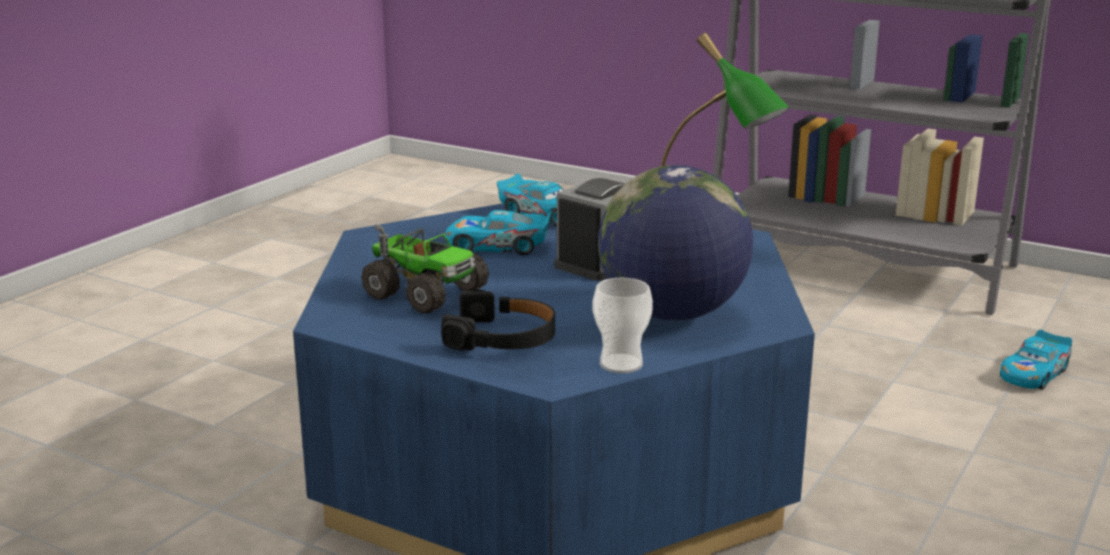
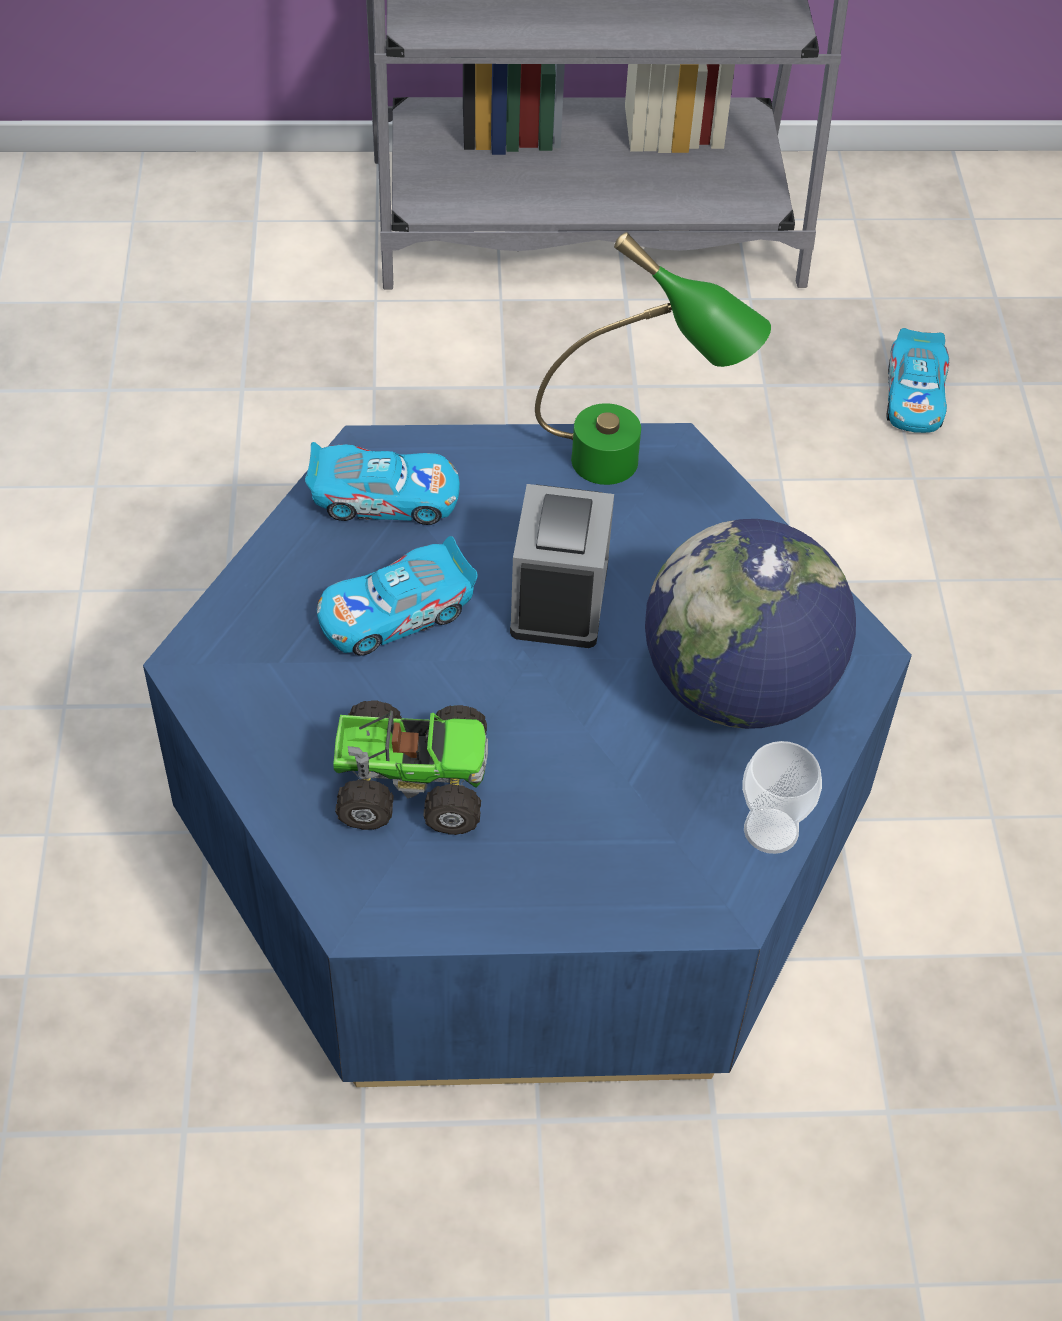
camera: 35 degrees left, 30 degrees up
black headphones [441,290,555,351] -> none

